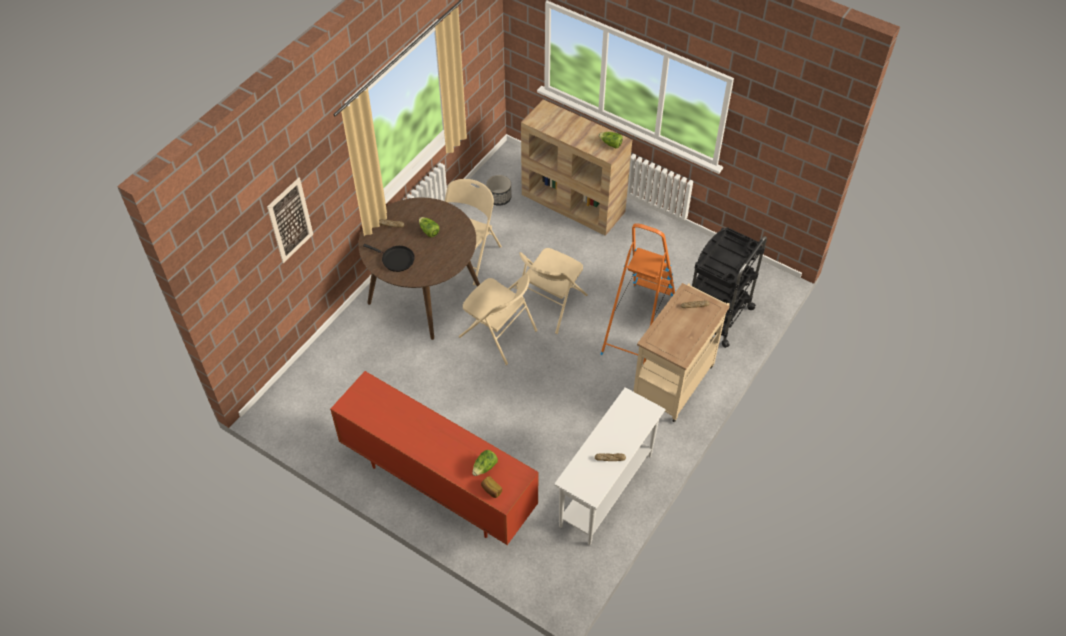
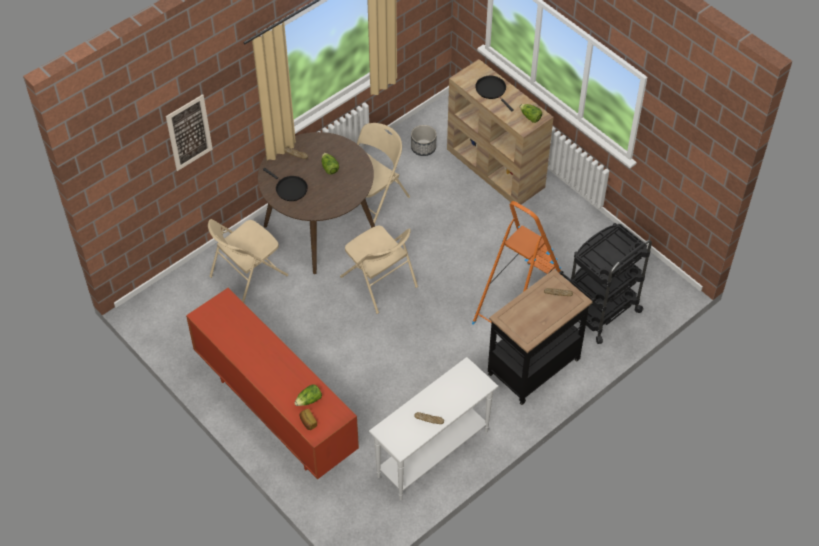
camera: 15 degrees right, 0 degrees up
beige chair [515,248,588,334] -> beige chair moved to [208,219,288,303]
beige cart [633,283,730,422] -> black cart [488,269,596,405]
none -> black frying pan [475,76,514,112]

